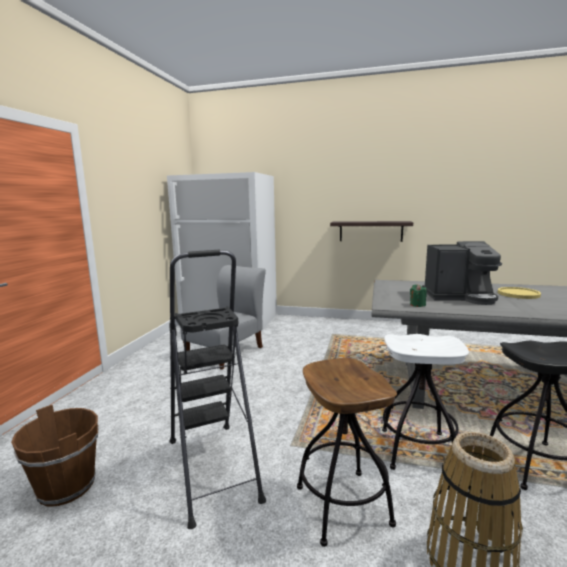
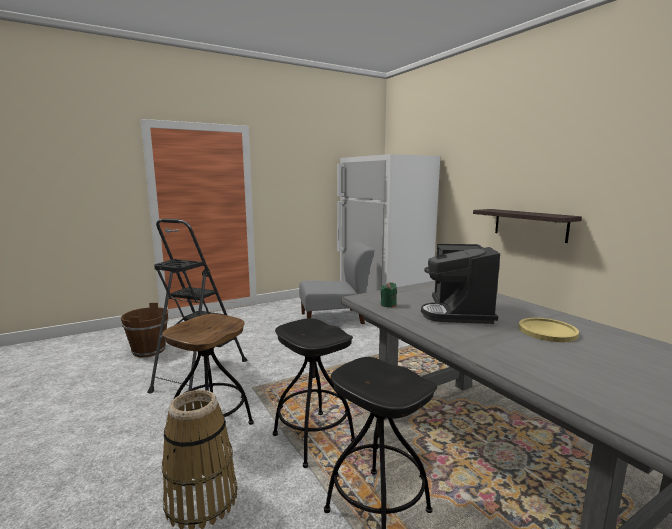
camera: 45 degrees right, 0 degrees up
white stool [382,334,469,470] -> black stool [273,318,355,468]
coffee machine [422,241,502,305] -> coffee machine turned 45 degrees clockwise [421,244,500,324]

